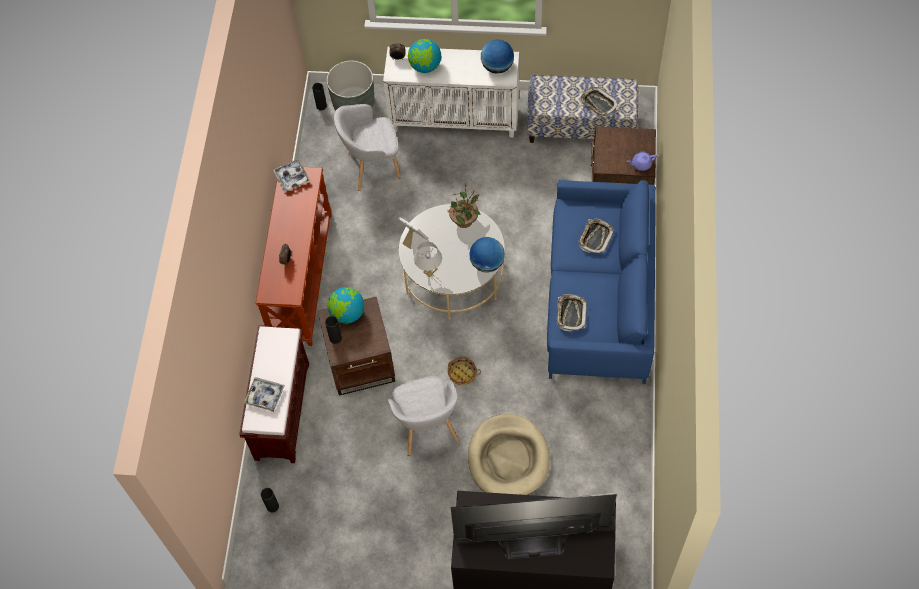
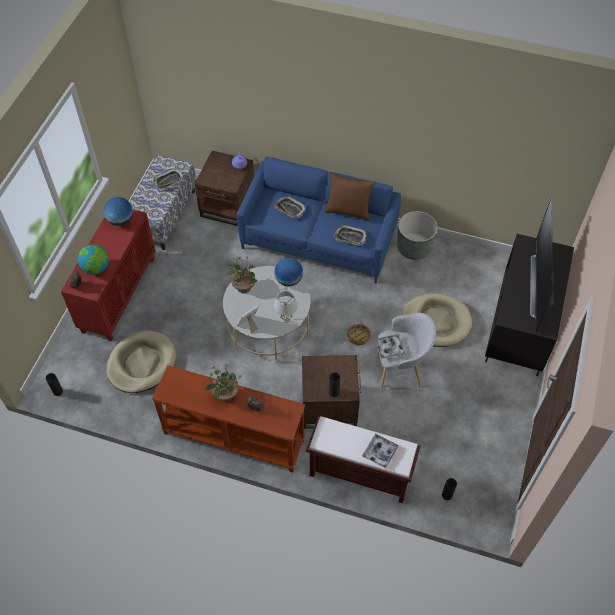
camera: 80 degrees left, 5 degrees down
tray [273,159,310,192] -> tray moved to [374,334,406,360]
grey planter [326,61,374,111] -> grey planter moved to [397,211,438,260]
globe [328,287,364,324] -> none
grey armchair [334,104,400,191] -> beige dog bed [107,330,176,393]
white cabinet [383,46,519,137] -> red cabinet [61,209,156,341]
none -> potted plant [204,364,241,402]
none -> brown pillow [325,172,375,221]

